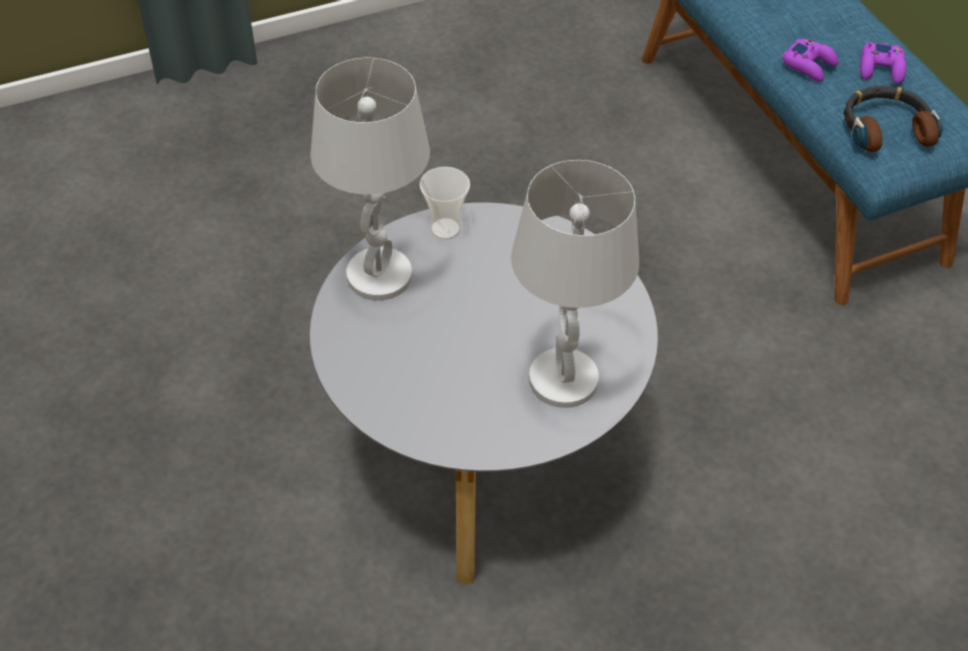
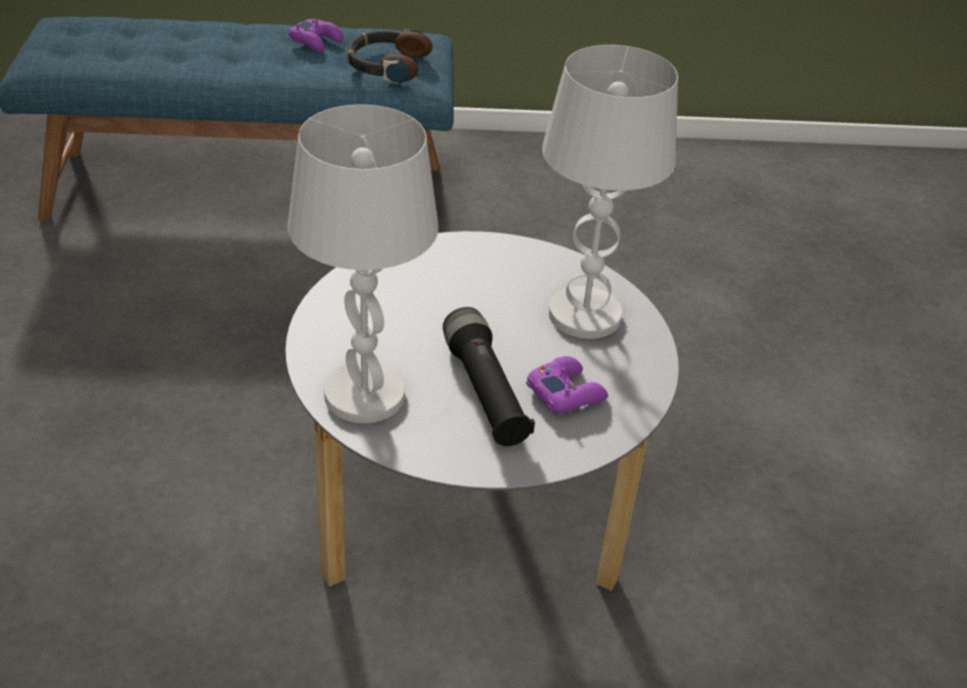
camera: 70 degrees left, 10 degrees down
cup [420,167,470,240] -> none
purple game controller [782,39,838,82] -> purple game controller moved to [526,356,608,413]
none -> black flashlight [443,307,535,446]

